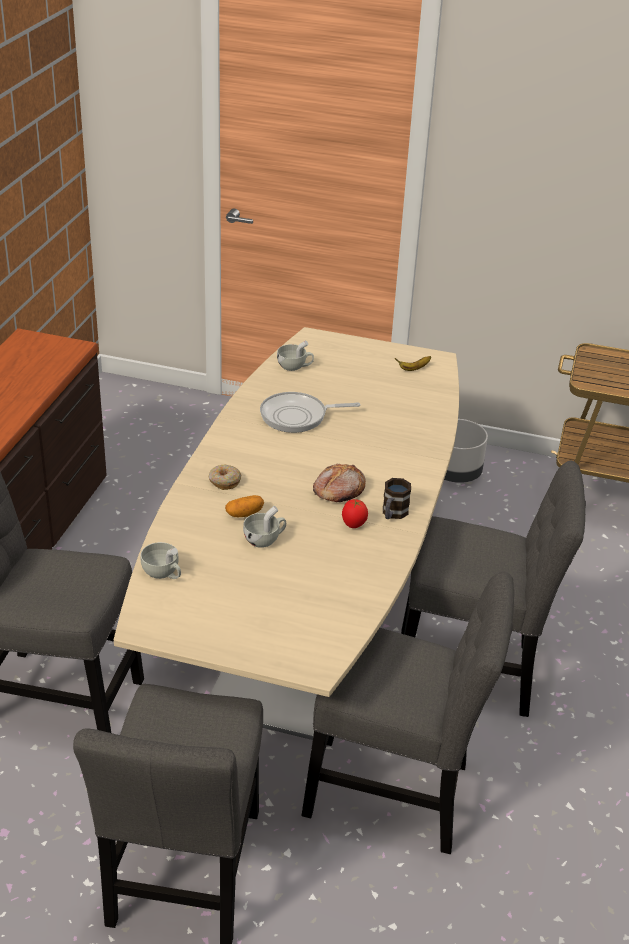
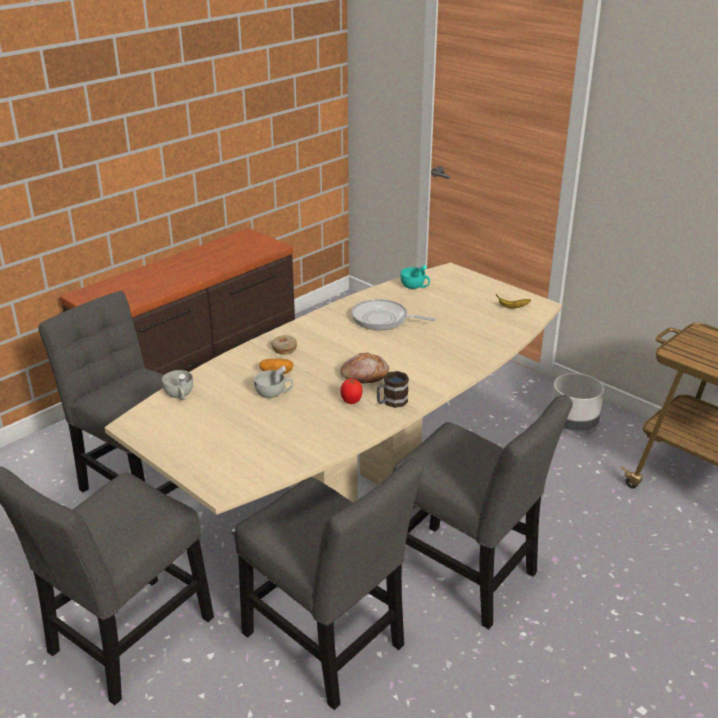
camera: 30 degrees right, 5 degrees down
white cup [277,341,314,371] -> turquoise cup [400,265,430,289]

